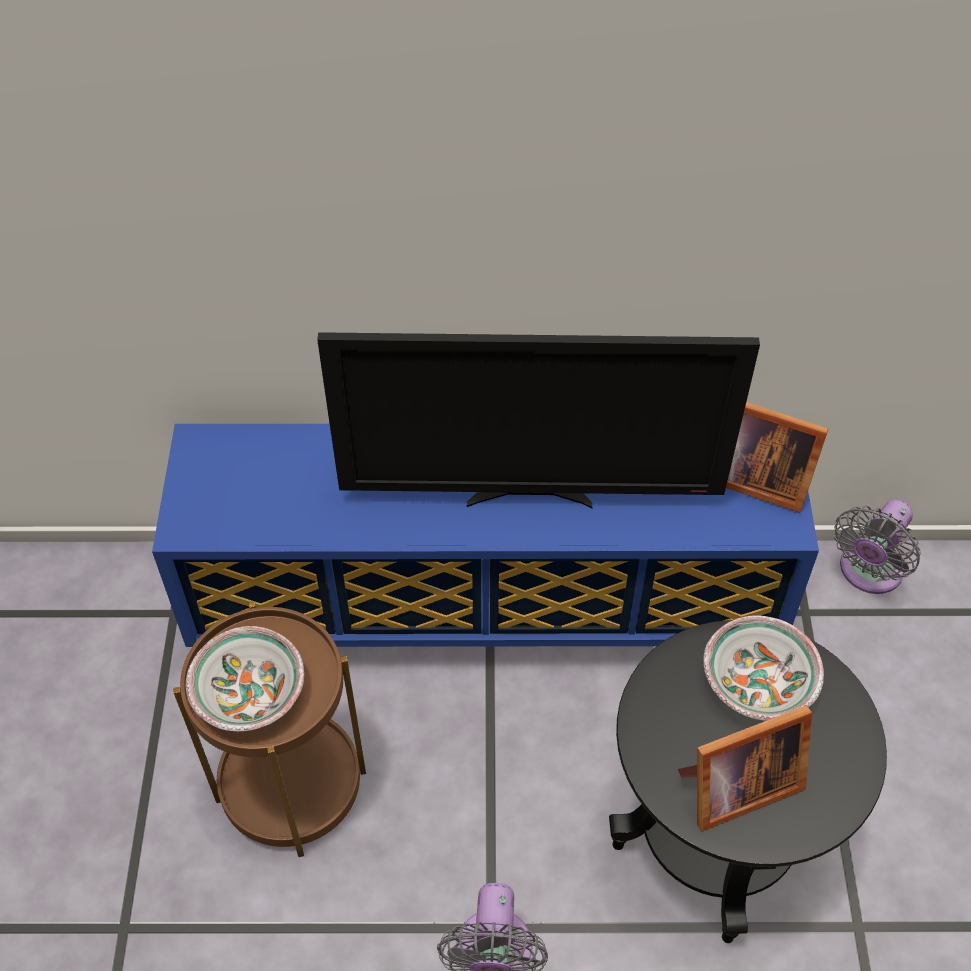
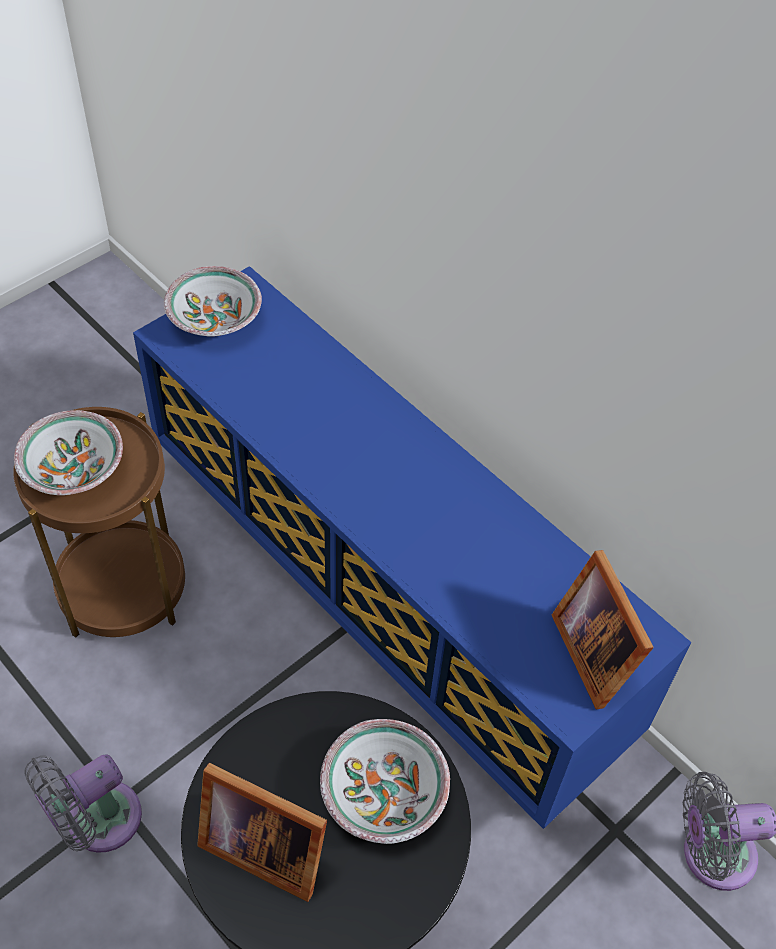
camera: 45 degrees right, 0 degrees up
television [317,332,760,508] -> none
none -> bowl [164,266,262,336]

